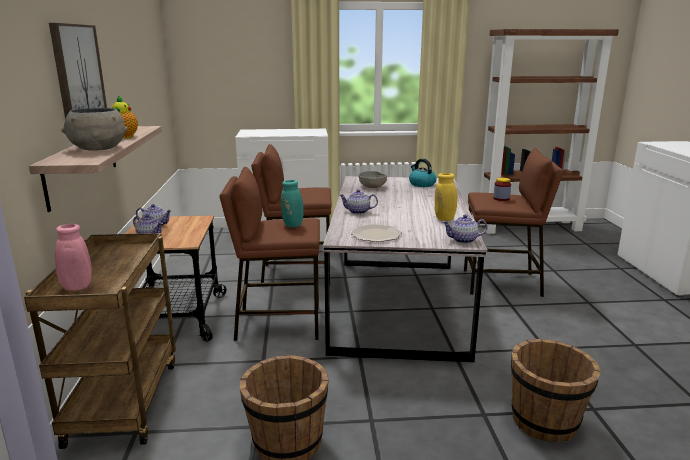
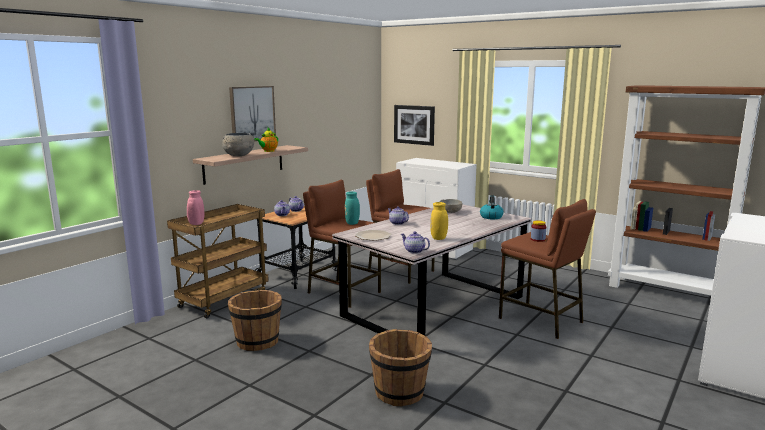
camera: 40 degrees right, 5 degrees down
none -> picture [394,105,435,146]

